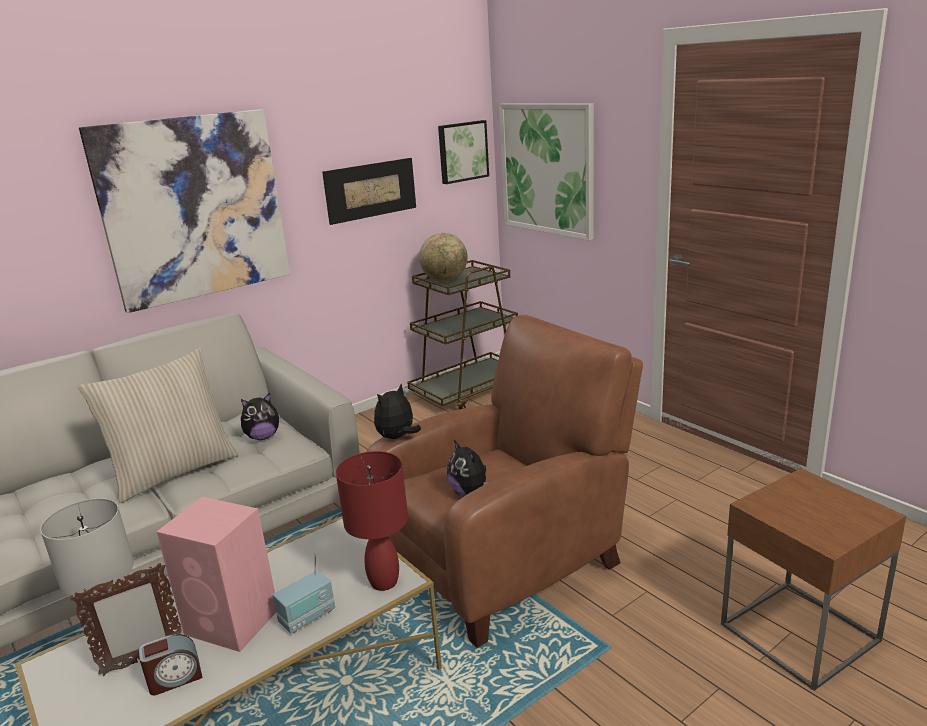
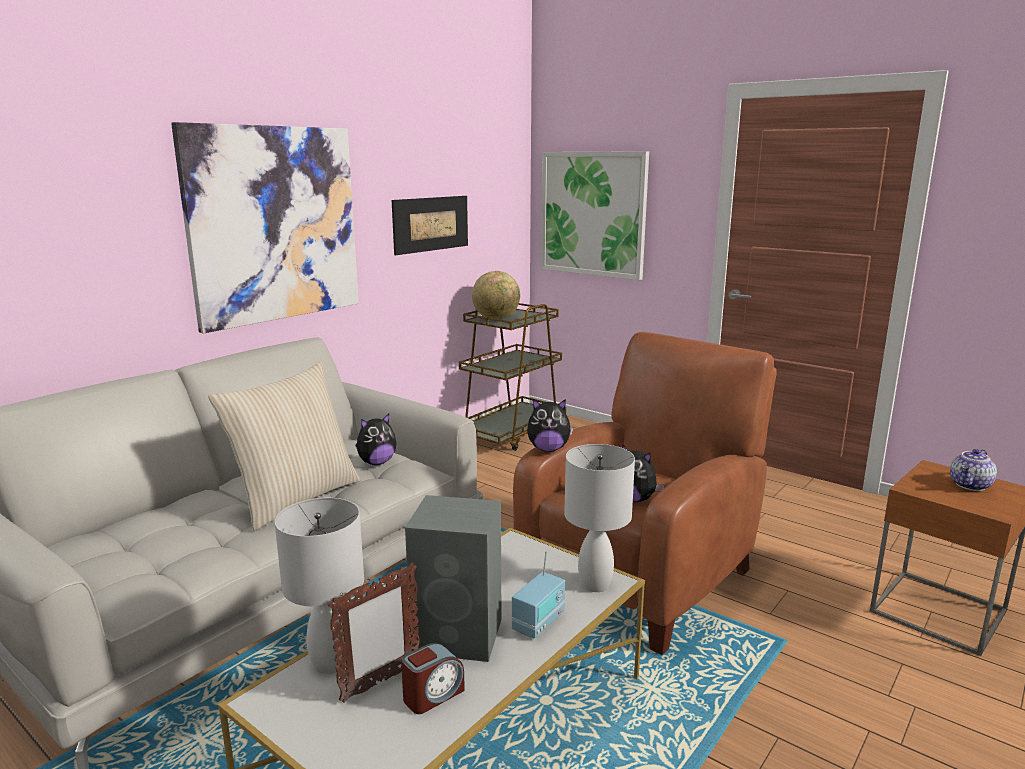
camera: 15 degrees left, 5 degrees down
pink speaker [156,497,276,652] -> grey speaker [405,495,502,662]
red table lamp [336,451,408,591] -> white table lamp [564,444,635,592]
plush toy [374,384,421,439] -> plush toy turned 120 degrees counterclockwise [527,399,573,452]
picture [438,120,489,184] -> none
none -> teapot [950,449,997,491]

